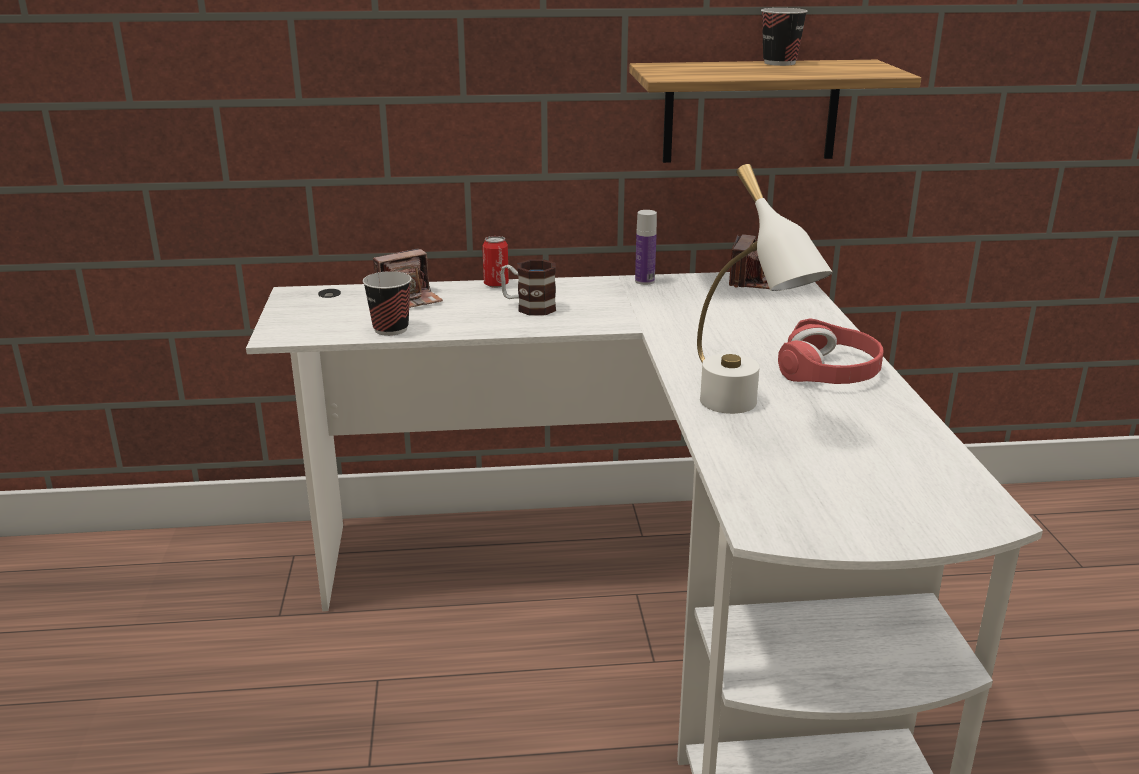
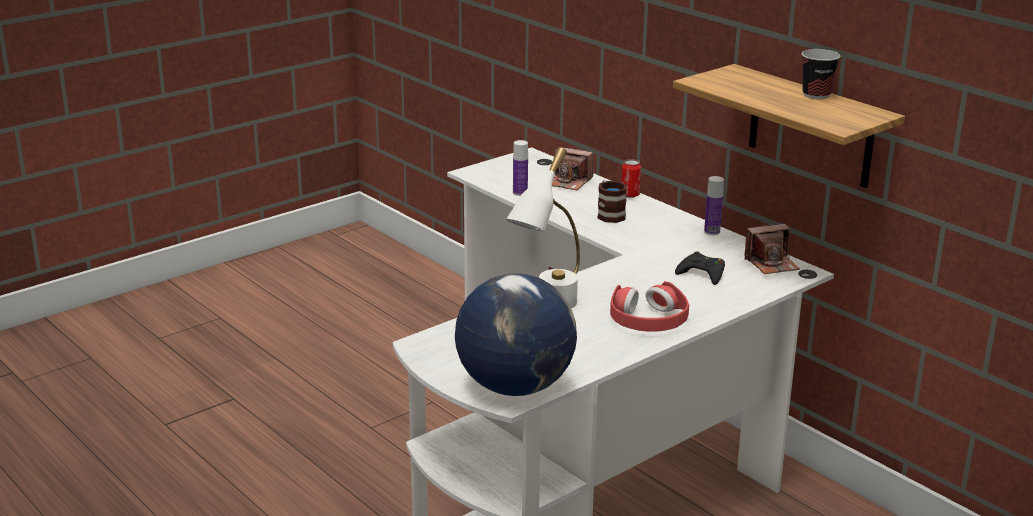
camera: 55 degrees right, 0 degrees up
cup [363,271,412,336] -> bottle [513,140,528,196]
none -> globe [455,273,577,396]
none -> black game controller [675,251,725,285]

